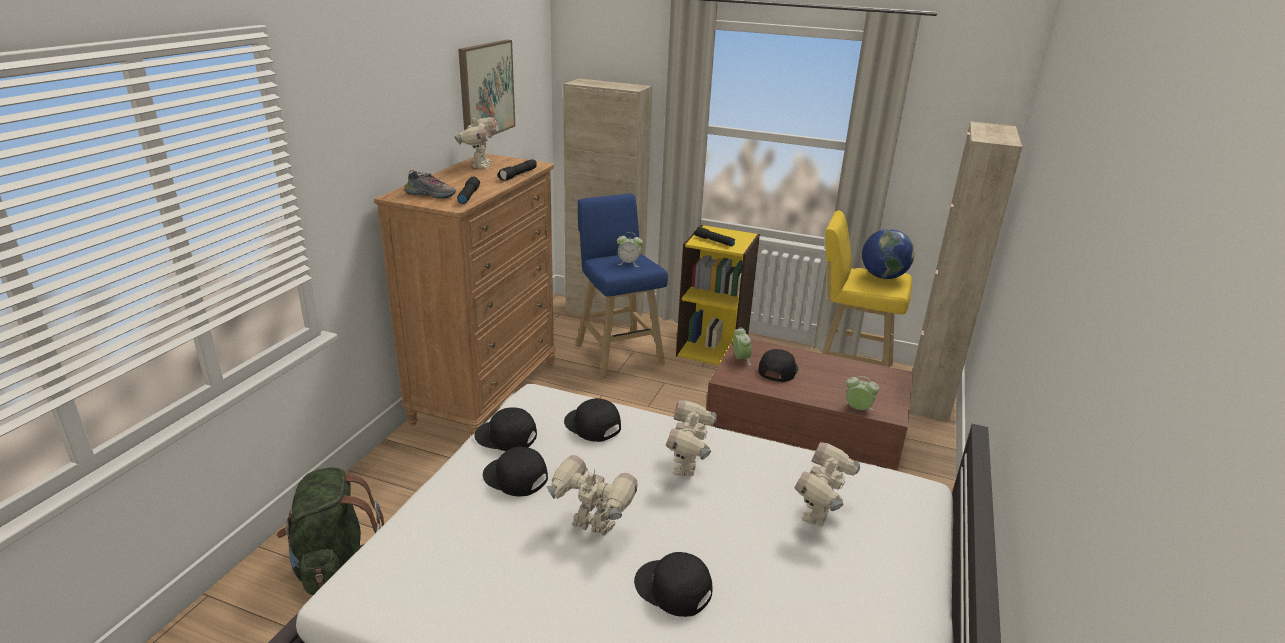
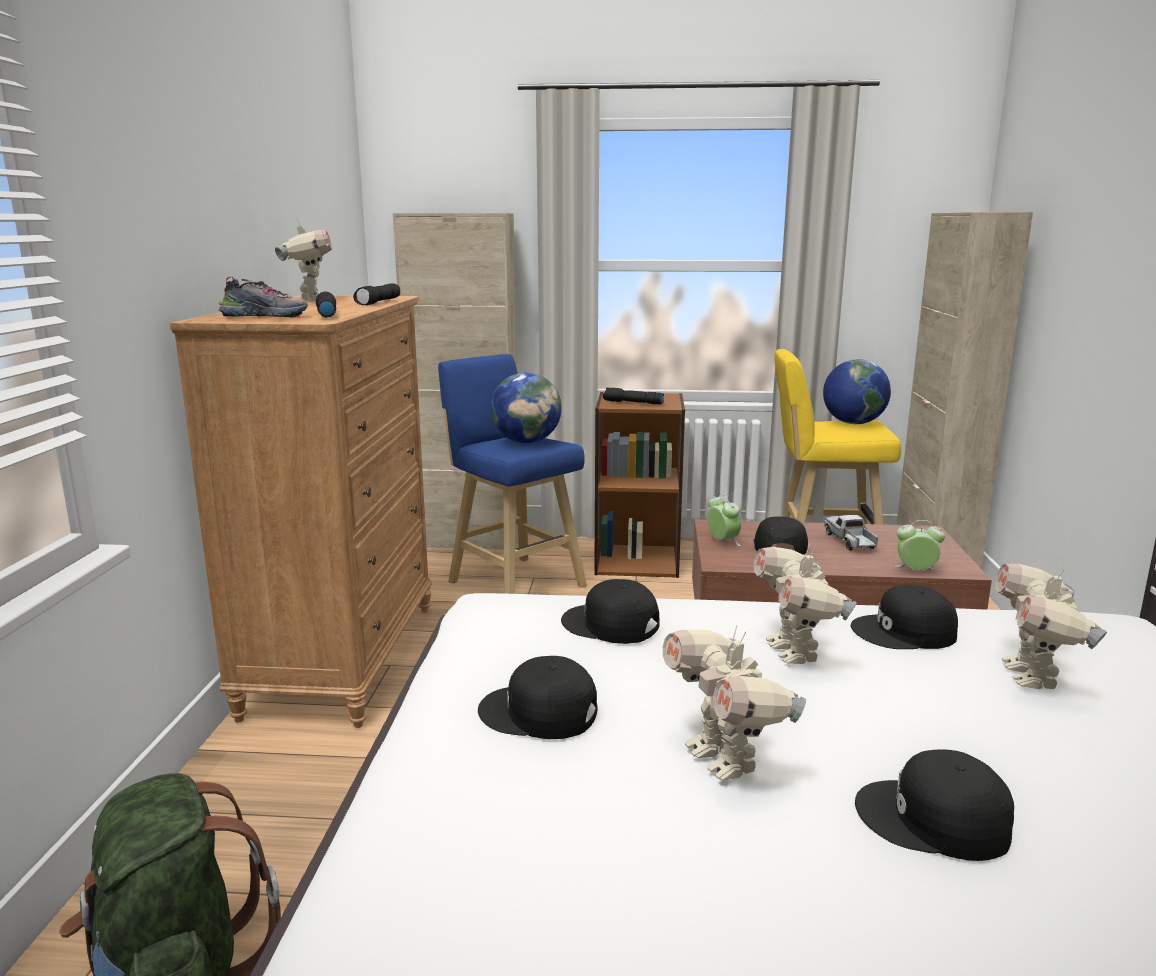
camera: 15 degrees left, 10 degrees down
picture [458,40,515,136] -> none
black cap [474,408,537,451] -> black cap moved to [851,584,958,649]
toy robot [547,455,638,536] -> toy robot turned 120 degrees counterclockwise [663,625,806,780]
alarm clock [617,232,643,267] -> globe [491,372,562,443]
yellow bookcase [676,225,760,365] -> brown bookcase [594,392,685,578]
none -> toy truck [824,515,878,551]

